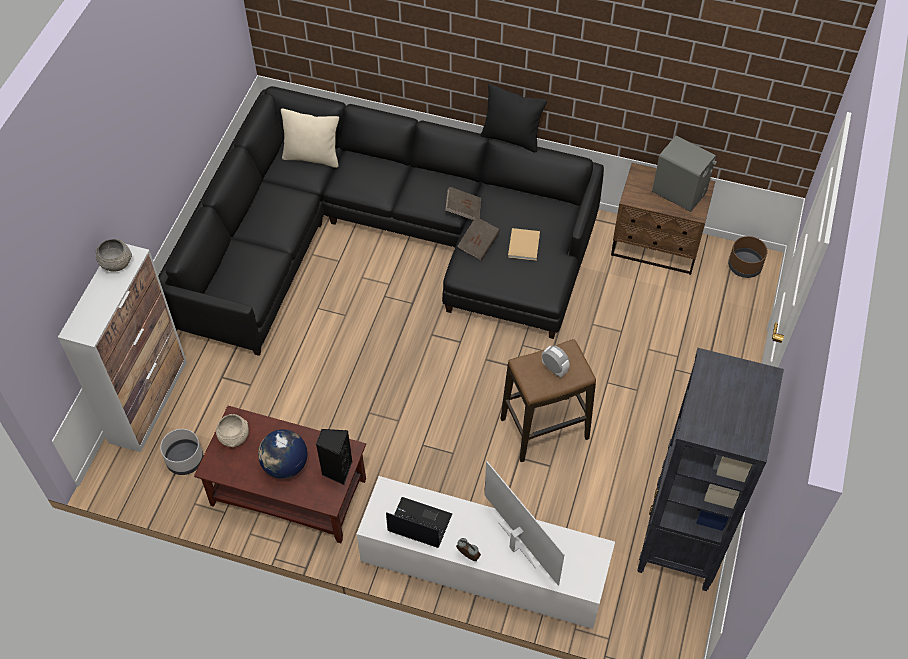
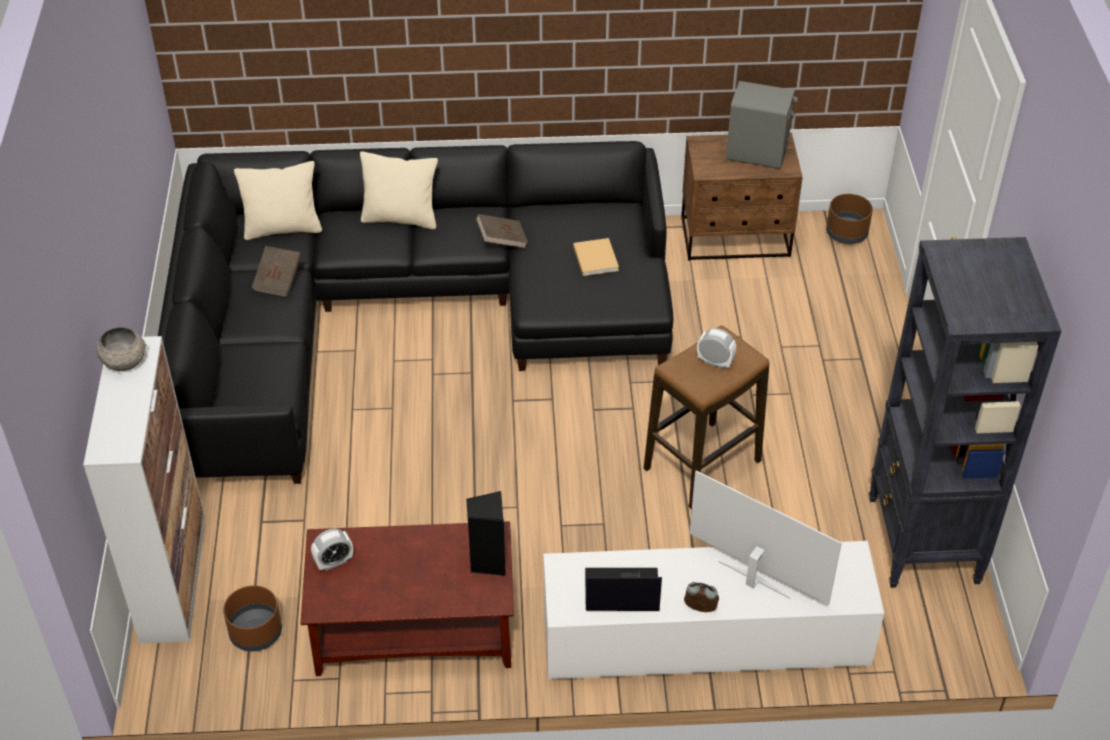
camera: 20 degrees left, 10 degrees down
grey planter [160,429,203,475] -> brown planter [223,585,282,651]
beige bowl [216,414,249,447] -> alarm clock [311,529,353,571]
globe [258,430,307,479] -> none
brown book [457,217,500,261] -> brown book moved to [252,246,302,297]
black pillow [481,84,547,152] -> none
none -> beige pillow [360,151,438,229]

